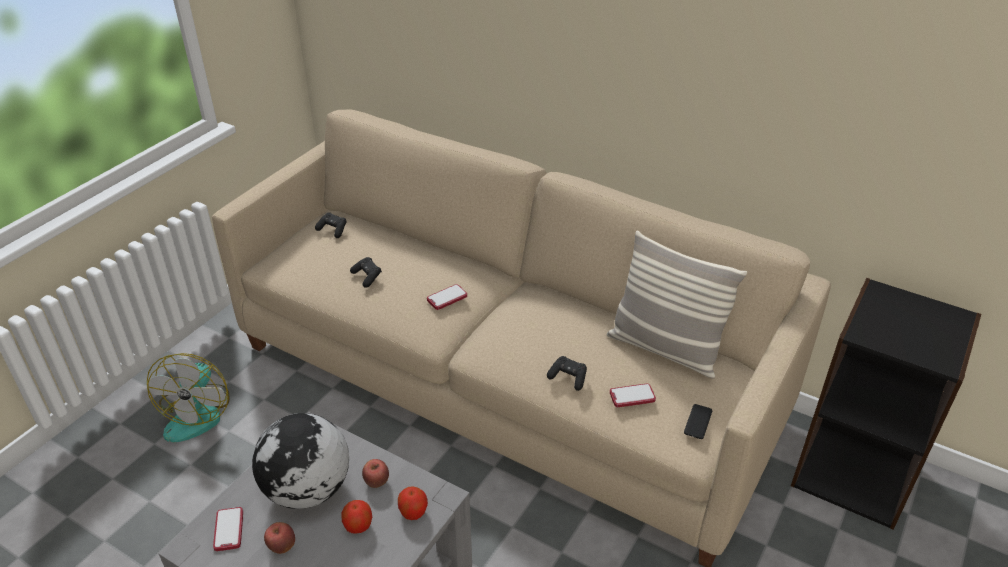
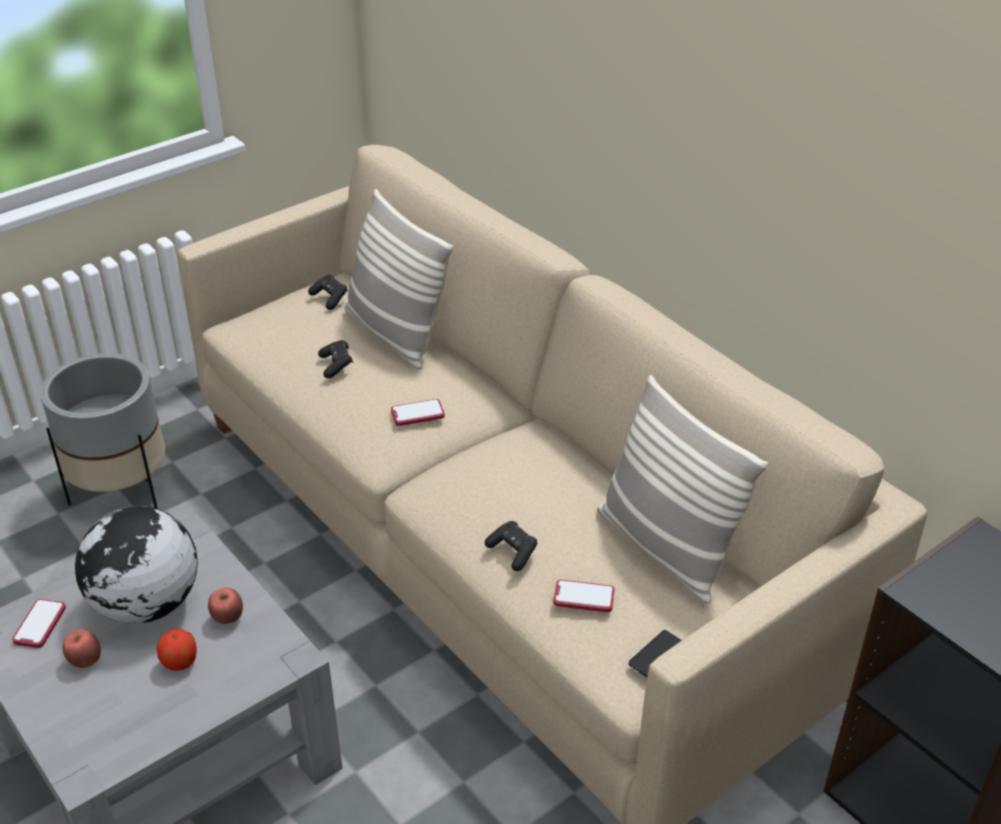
camera: 20 degrees right, 0 degrees up
fan [147,353,229,442] -> grey planter [41,353,165,509]
apple [398,486,428,520] -> none
none -> pillow [344,189,453,369]

